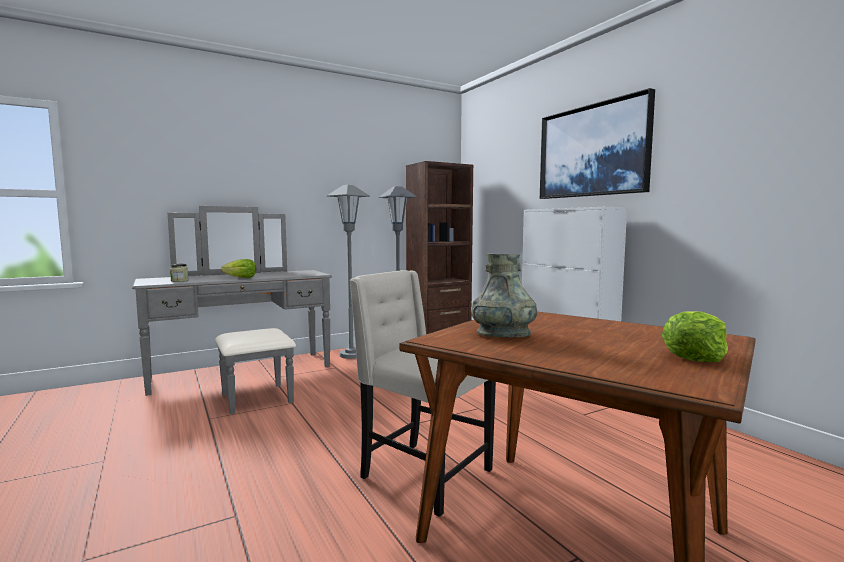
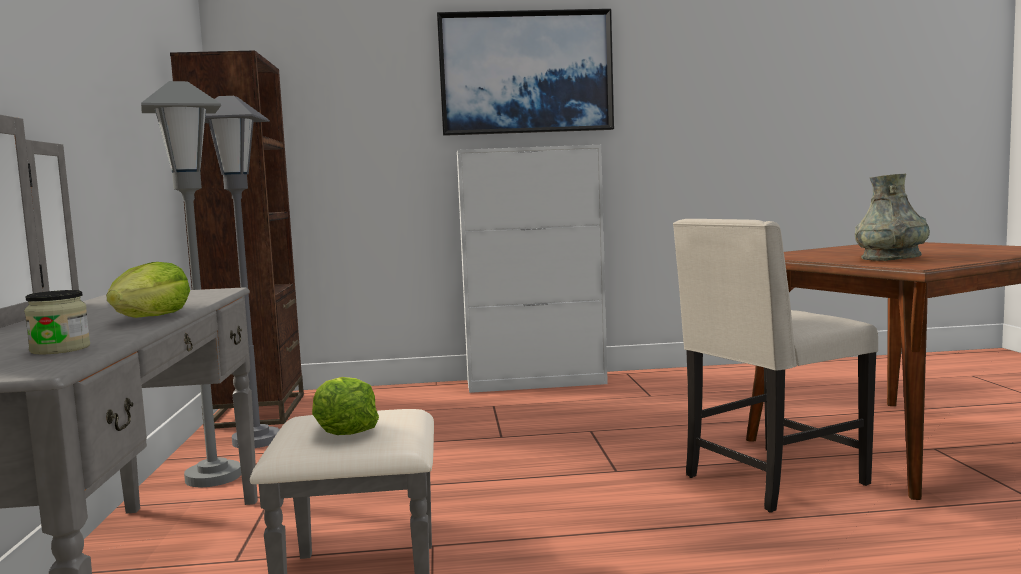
camera: 65 degrees left, 0 degrees up
lettuce [662,311,728,362] -> lettuce moved to [312,377,379,435]

